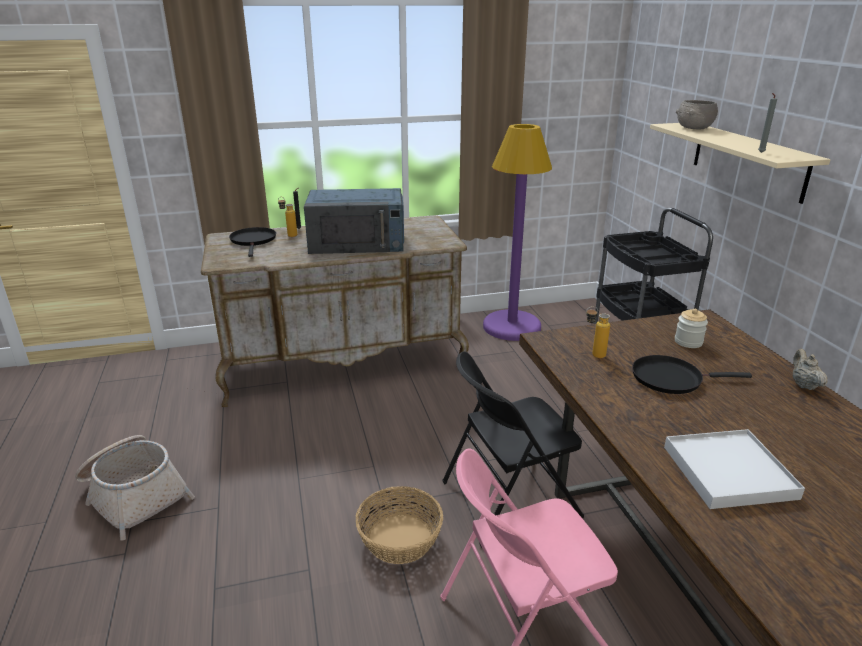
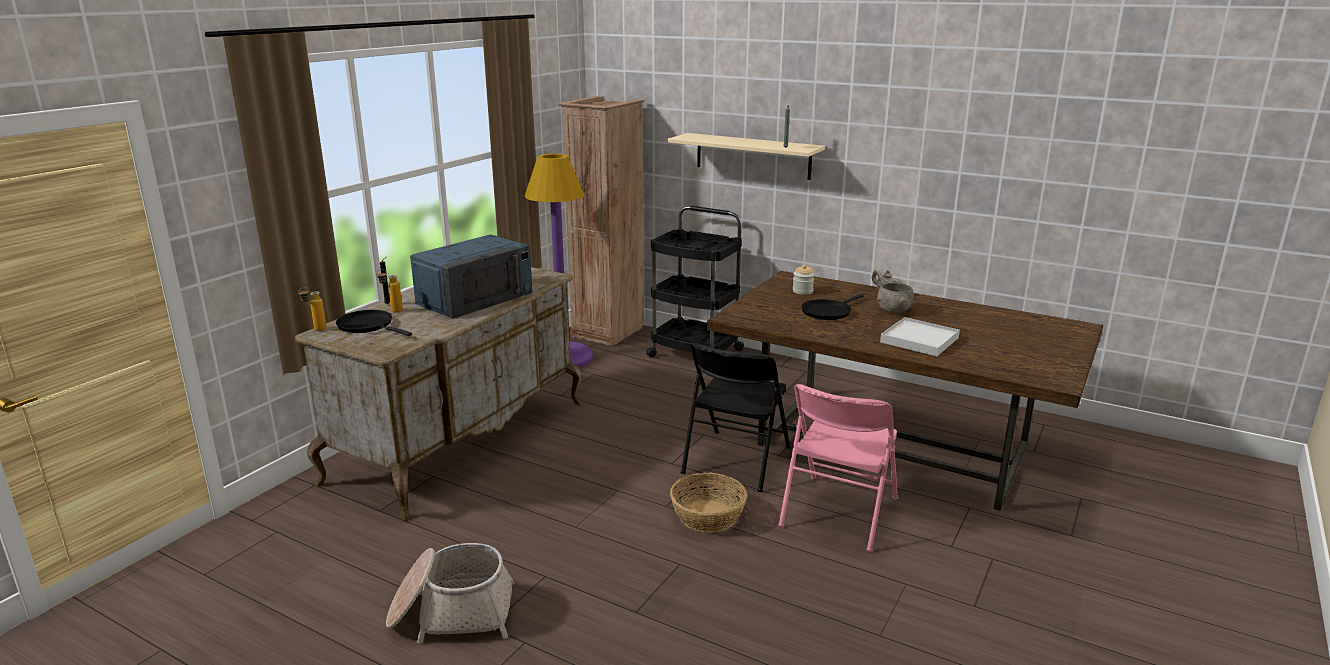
camera: 45 degrees left, 5 degrees down
bottle [586,306,610,358] -> bottle moved to [298,287,327,331]
grey bowl [676,100,718,130] -> grey bowl moved to [877,283,914,313]
none -> brown cabinet [558,96,645,346]

